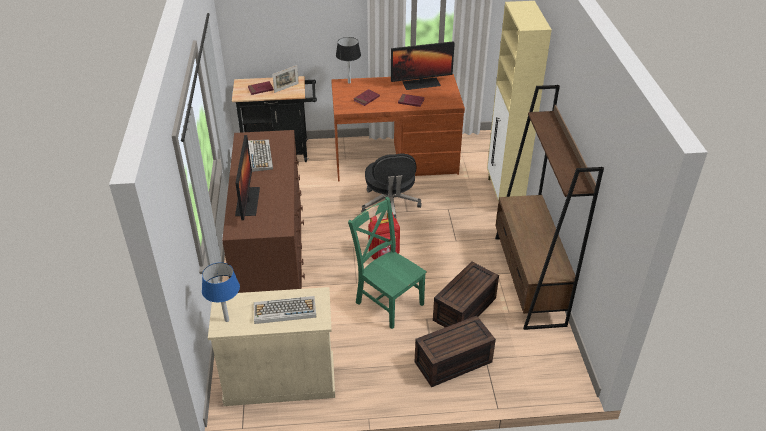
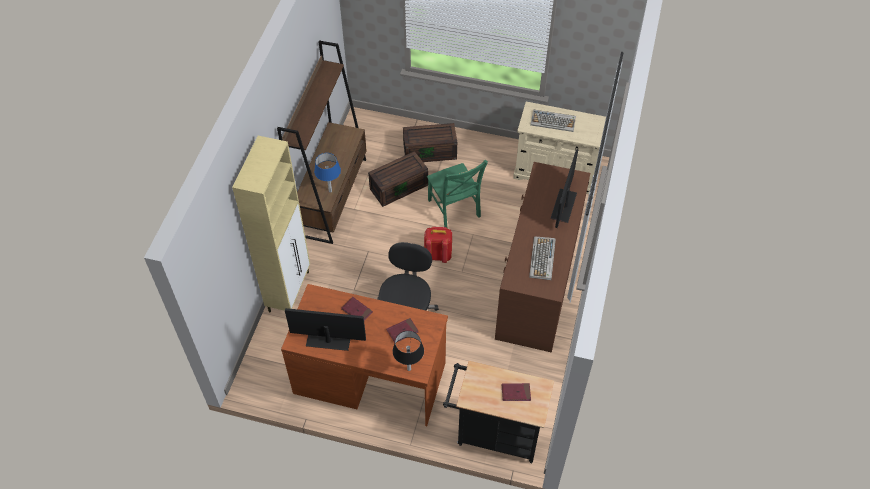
camera: 160 degrees left, 15 degrees up
blue table lamp [202,262,240,322] -> blue table lamp moved to [314,153,341,193]
picture frame [272,65,299,93] -> none

